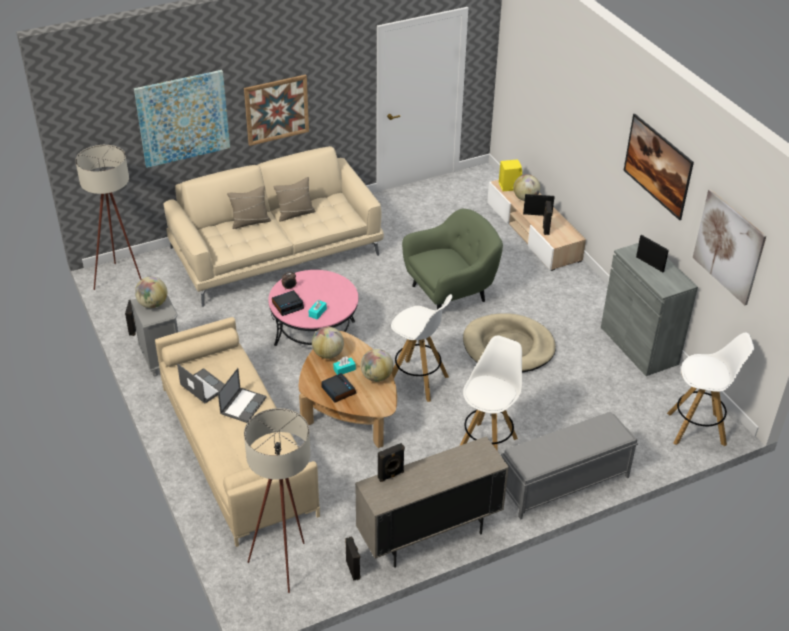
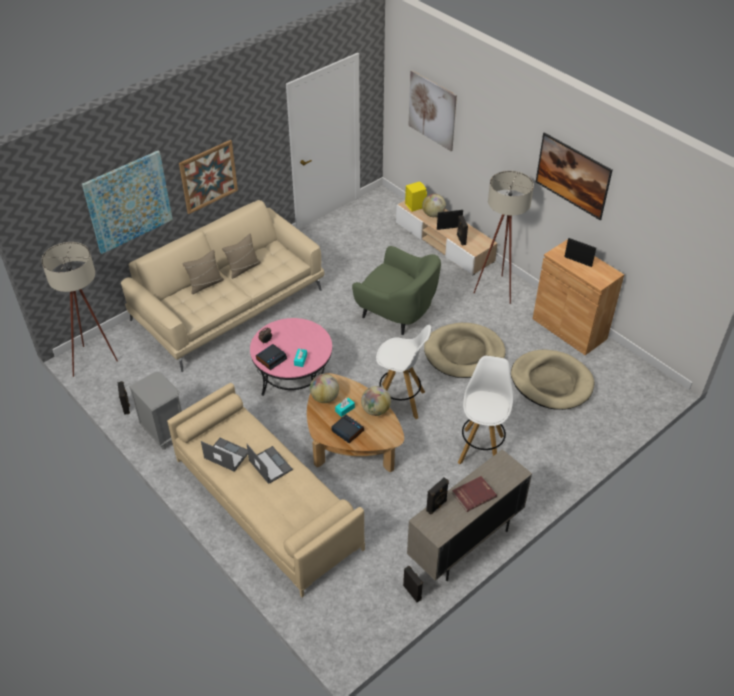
camera: 15 degrees left, 5 degrees up
globe [135,276,167,308] -> none
laptop [218,368,267,423] -> laptop turned 45 degrees counterclockwise [247,444,293,484]
beige floor lamp [244,408,311,593] -> beige floor lamp moved to [474,171,534,304]
green armchair [402,209,503,309] -> green armchair turned 75 degrees clockwise [352,246,441,335]
grey bench [501,412,638,520] -> none
grey cabinet [601,243,698,376] -> brown cabinet [533,239,624,355]
white stool [667,332,754,446] -> none
picture [693,189,766,305] -> picture moved to [408,70,457,151]
none -> red book [452,476,497,512]
none -> beige dog bed [511,350,594,410]

